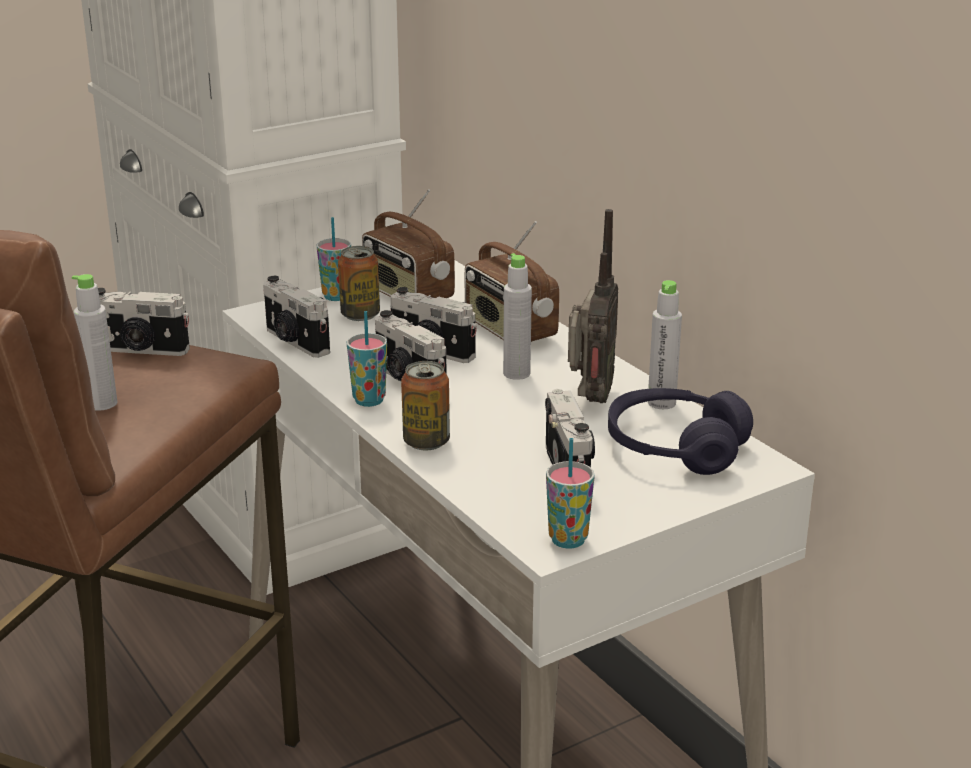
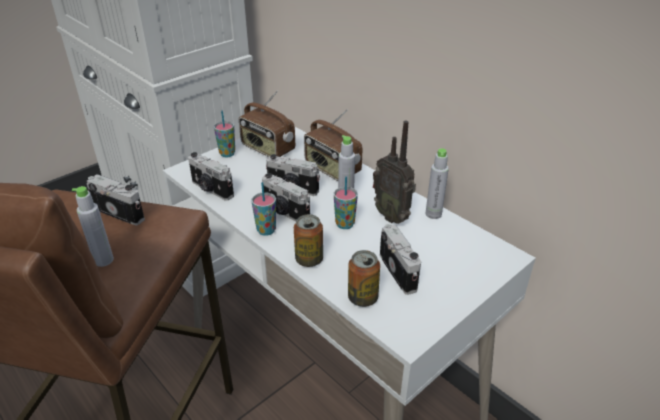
camera: 10 degrees left, 10 degrees up
camera [98,288,190,356] -> camera turned 150 degrees counterclockwise [87,174,145,225]
can [338,246,380,321] -> can moved to [348,250,380,307]
cup [546,438,595,549] -> cup moved to [334,177,358,229]
radio [568,209,618,403] -> radio turned 135 degrees clockwise [373,121,416,224]
purple headphones [608,388,753,475] -> none

